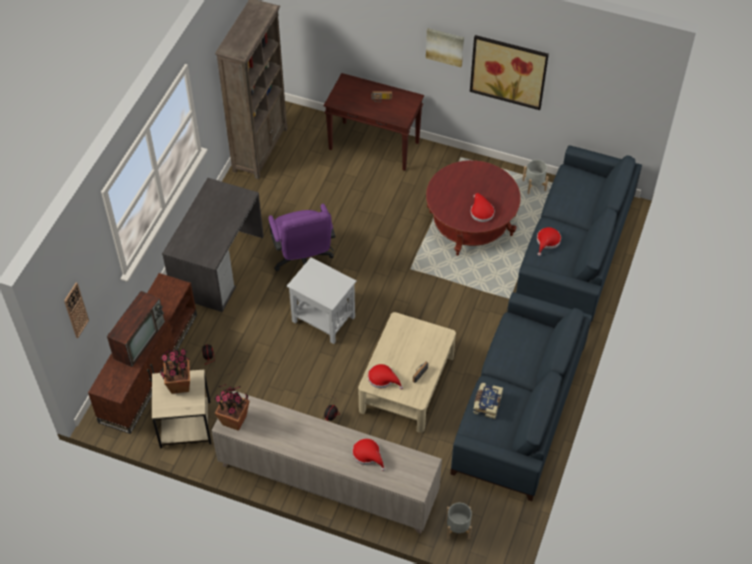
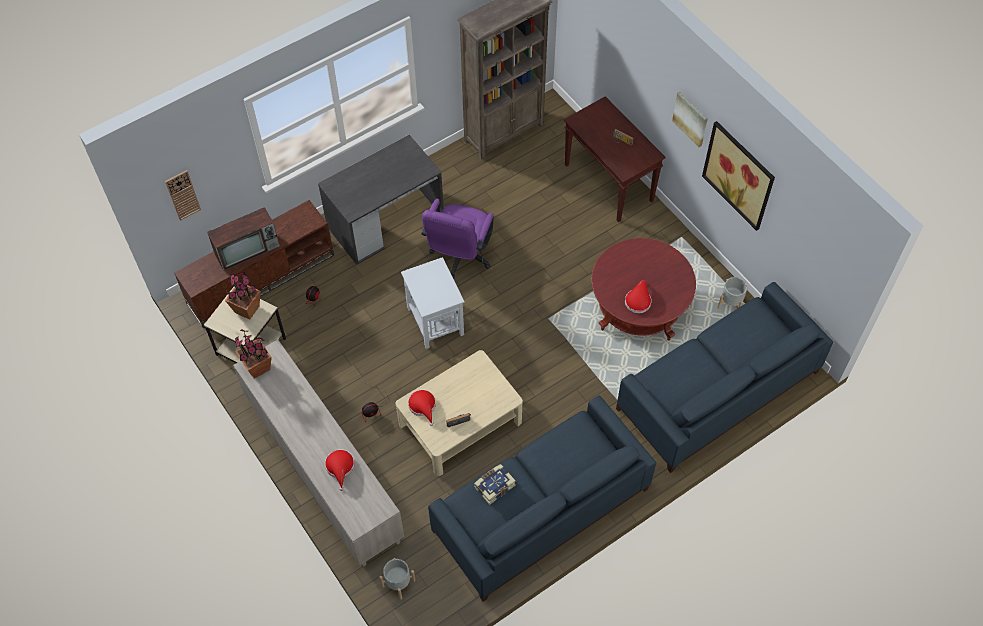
camera: 35 degrees right, 5 degrees up
red hat [537,227,561,256] -> none

